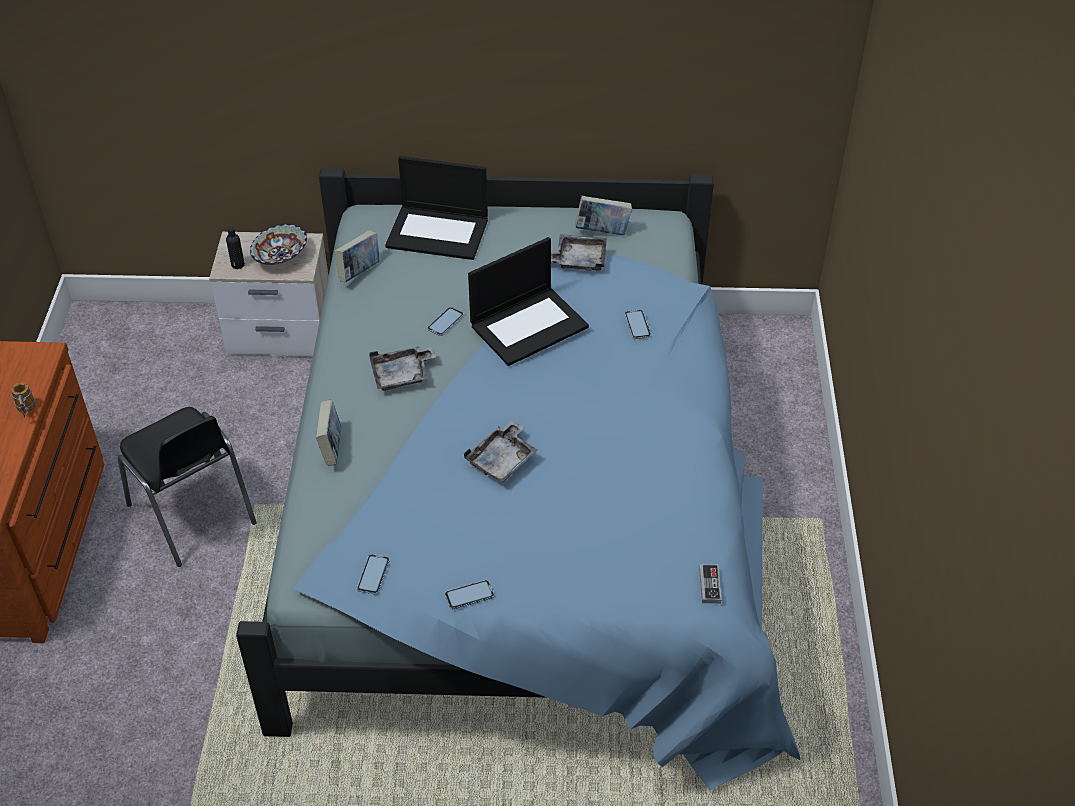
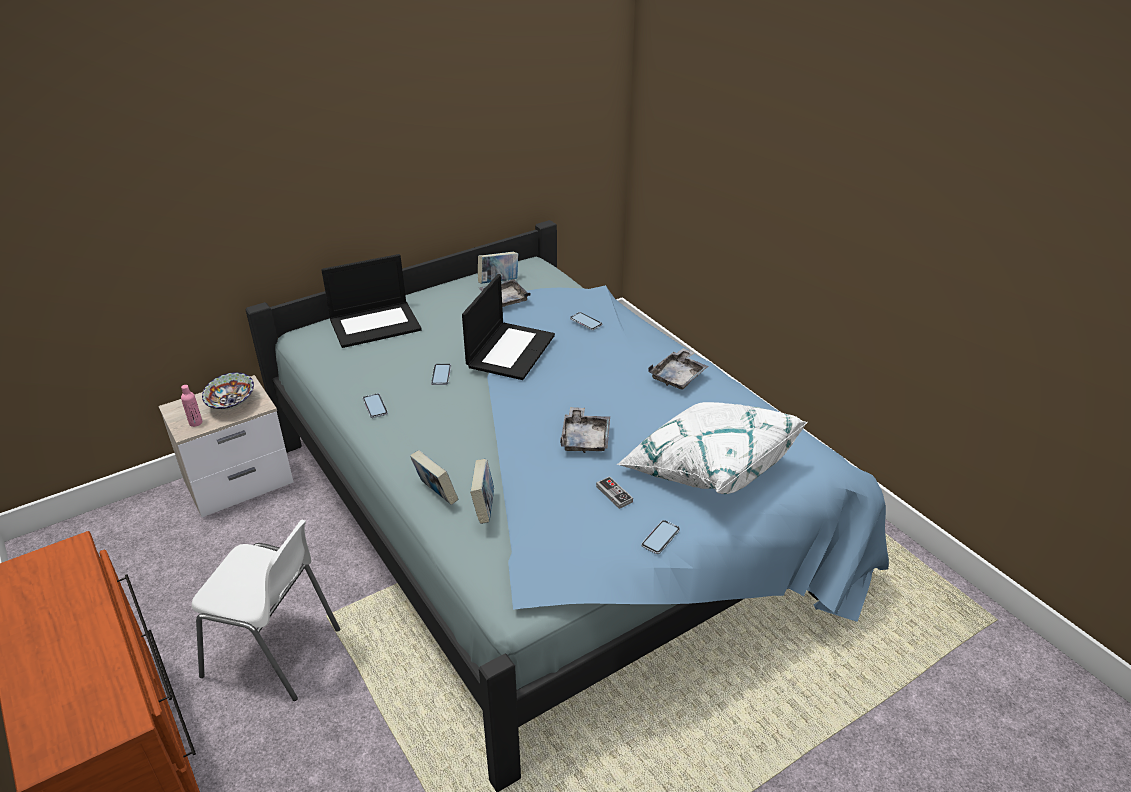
camera: 35 degrees left, 10 degrees down
mug [11,383,36,417] -> none
black chair [118,407,257,567] -> white chair [192,520,340,701]
black bottle [226,227,245,269] -> pink bottle [181,385,202,427]
book [335,230,380,282] -> book moved to [470,459,494,524]
phone [357,554,390,594] -> phone moved to [363,393,388,418]
grey tray [369,346,436,391] -> grey tray moved to [648,348,709,390]
game controller [699,564,721,603] -> game controller moved to [596,476,633,509]
none -> white pillow [617,402,807,494]

